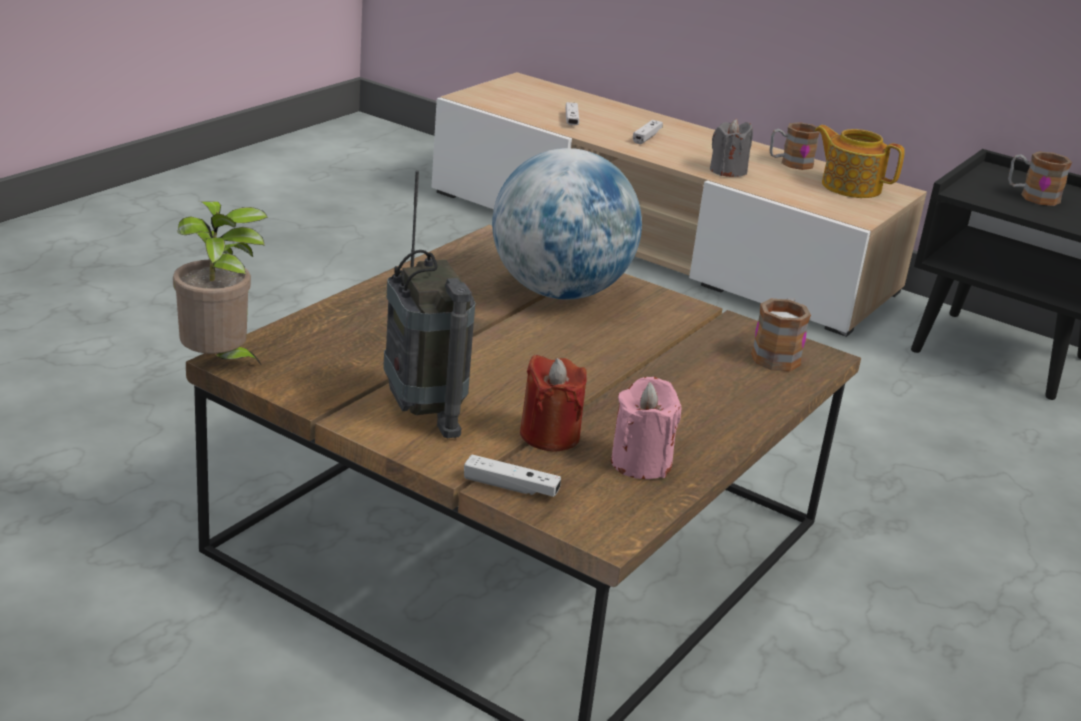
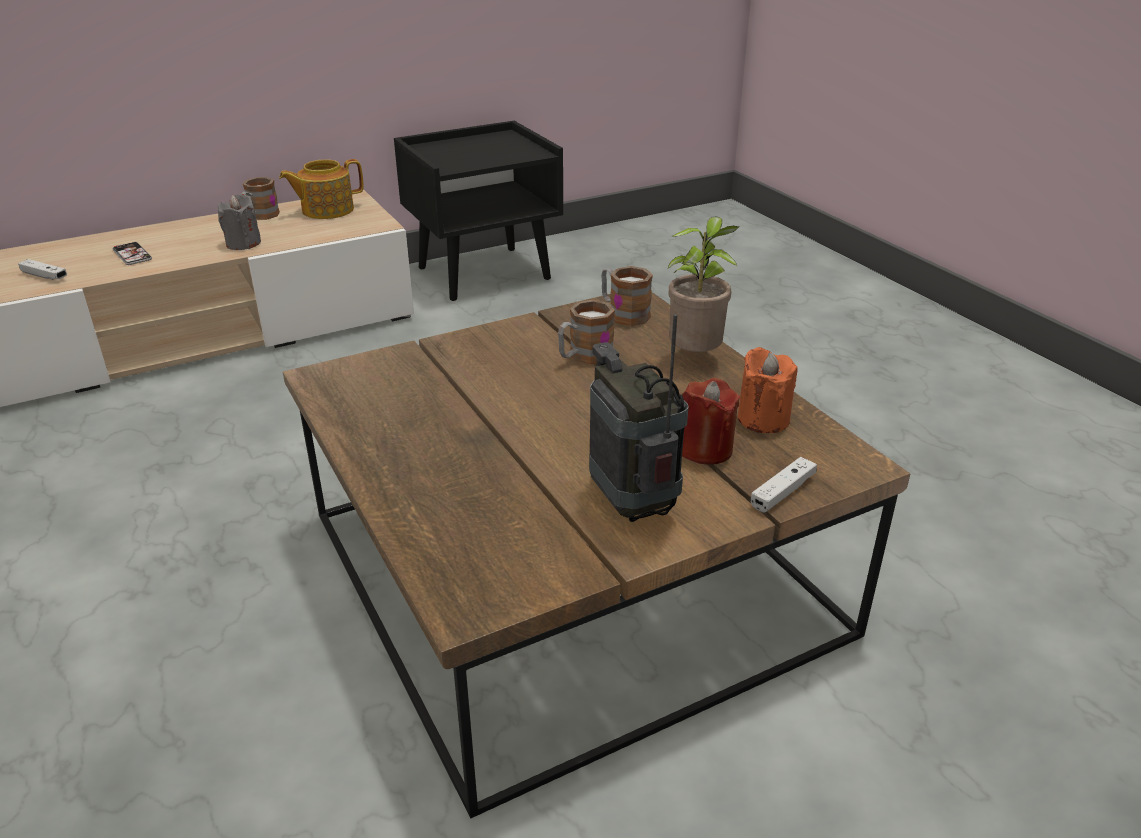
camera: 60 degrees left, 5 degrees up
potted plant [173,201,268,367] -> potted plant moved to [668,216,739,352]
radio [383,170,475,438] -> radio turned 120 degrees counterclockwise [589,314,689,522]
globe [492,148,642,300] -> none
pink candle [611,377,682,479] -> orange candle [738,347,798,433]
white game controller [633,120,663,144] -> phone [112,241,152,265]
mug [1008,152,1072,206] -> mug moved to [558,299,615,364]

